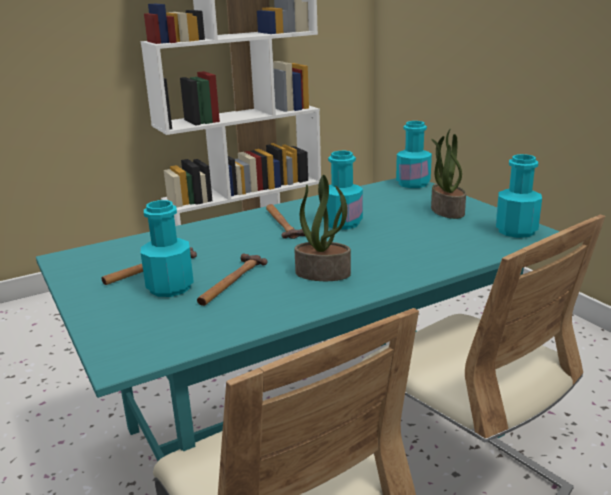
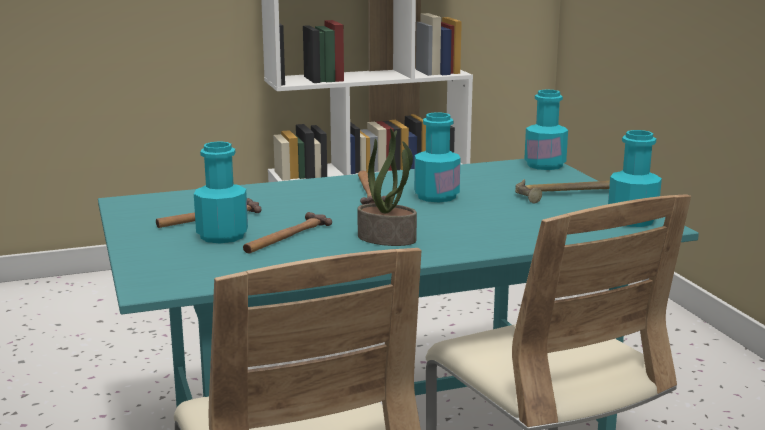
camera: 10 degrees right, 5 degrees down
potted plant [431,129,466,219] -> hammer [515,179,610,203]

